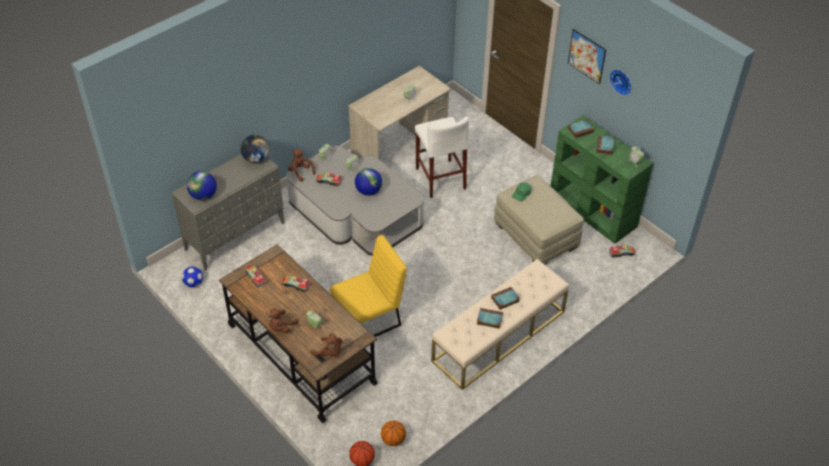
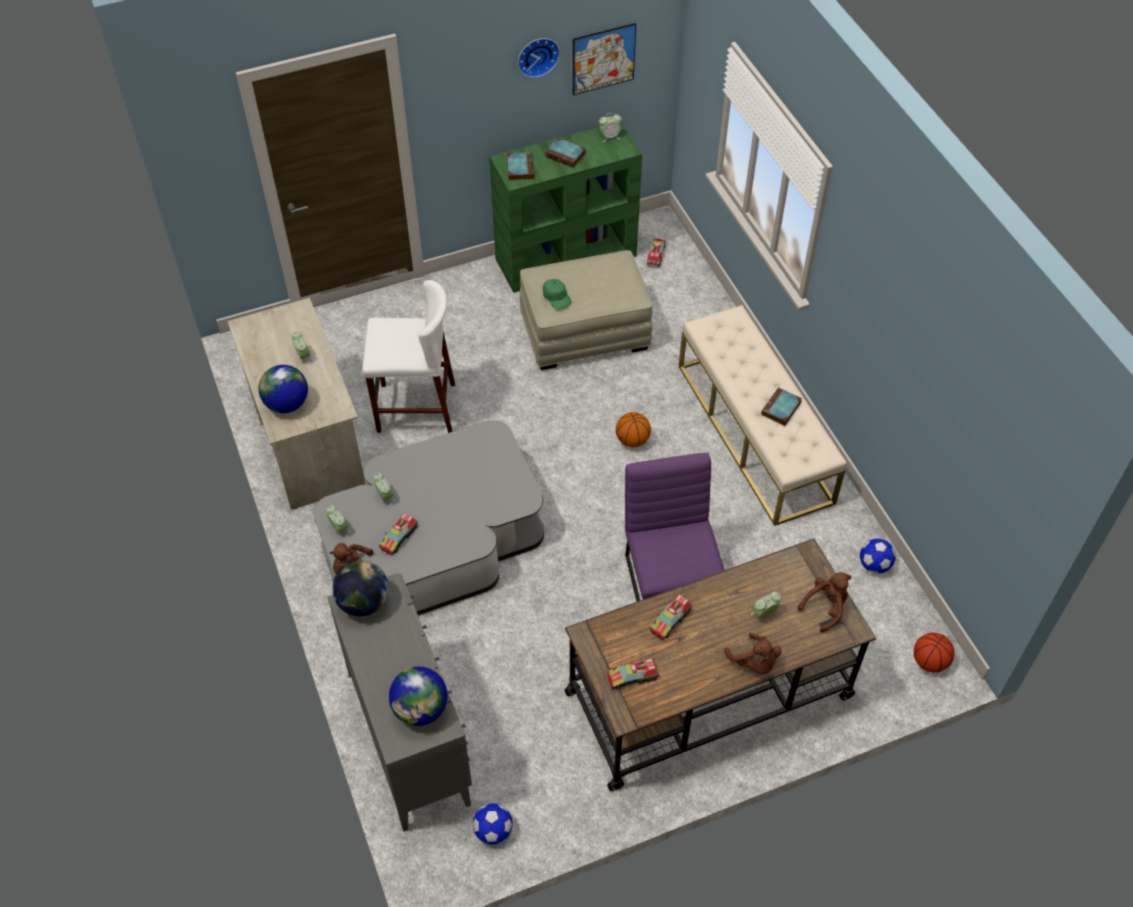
camera: 70 degrees left, 5 degrees up
yellow chair [330,235,407,337] -> purple chair [625,453,724,602]
globe [355,168,382,196] -> globe moved to [259,365,308,413]
basketball [381,421,406,446] -> basketball moved to [616,412,651,447]
book [491,287,520,310] -> none
picture [568,29,606,84] -> picture moved to [573,23,636,95]
none -> football [860,539,896,573]

